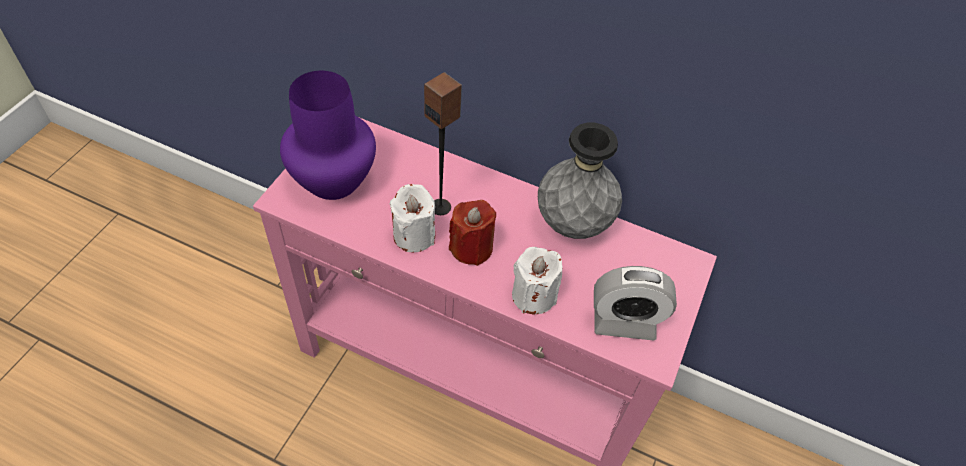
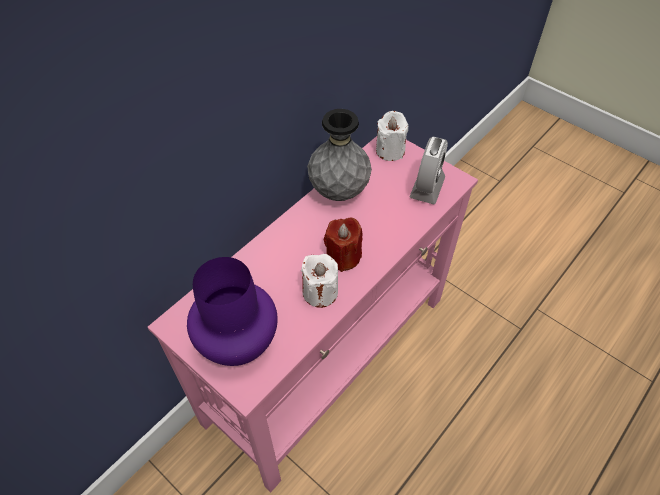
camera: 70 degrees left, 0 degrees up
speaker [424,72,462,215] -> none
white candle [512,247,563,314] -> white candle moved to [376,111,408,161]

